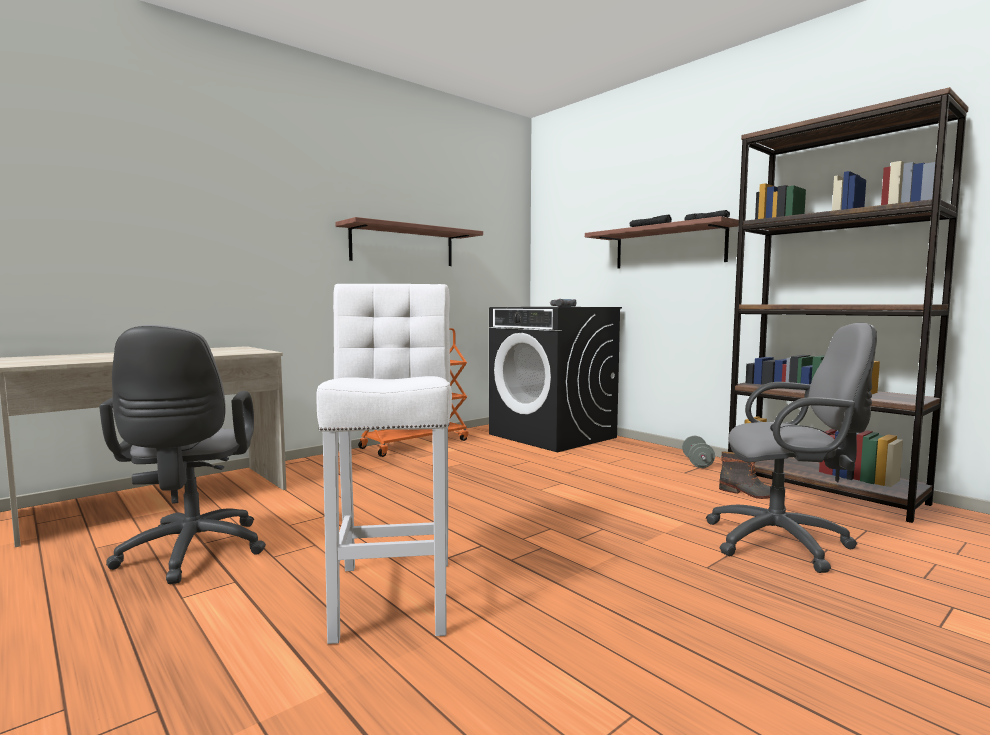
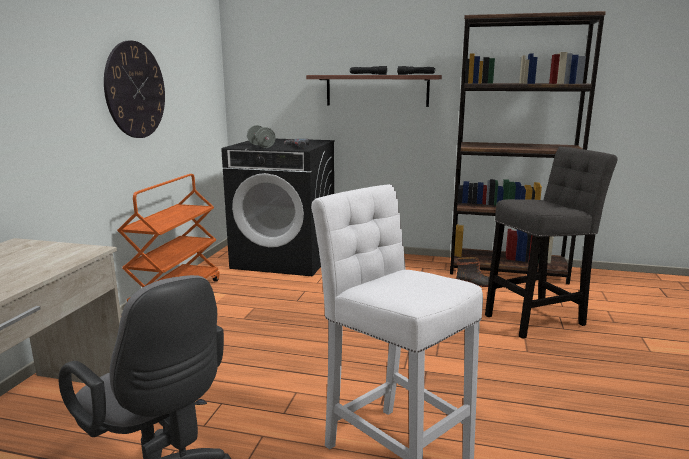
camera: 35 degrees left, 10 degrees up
shelf [335,217,483,266] -> wall clock [104,41,165,138]
grey dumbbell [682,436,715,468] -> grey dumbbell moved to [247,125,276,148]
grey office chair [706,323,877,573] -> grey stool [485,147,617,339]

